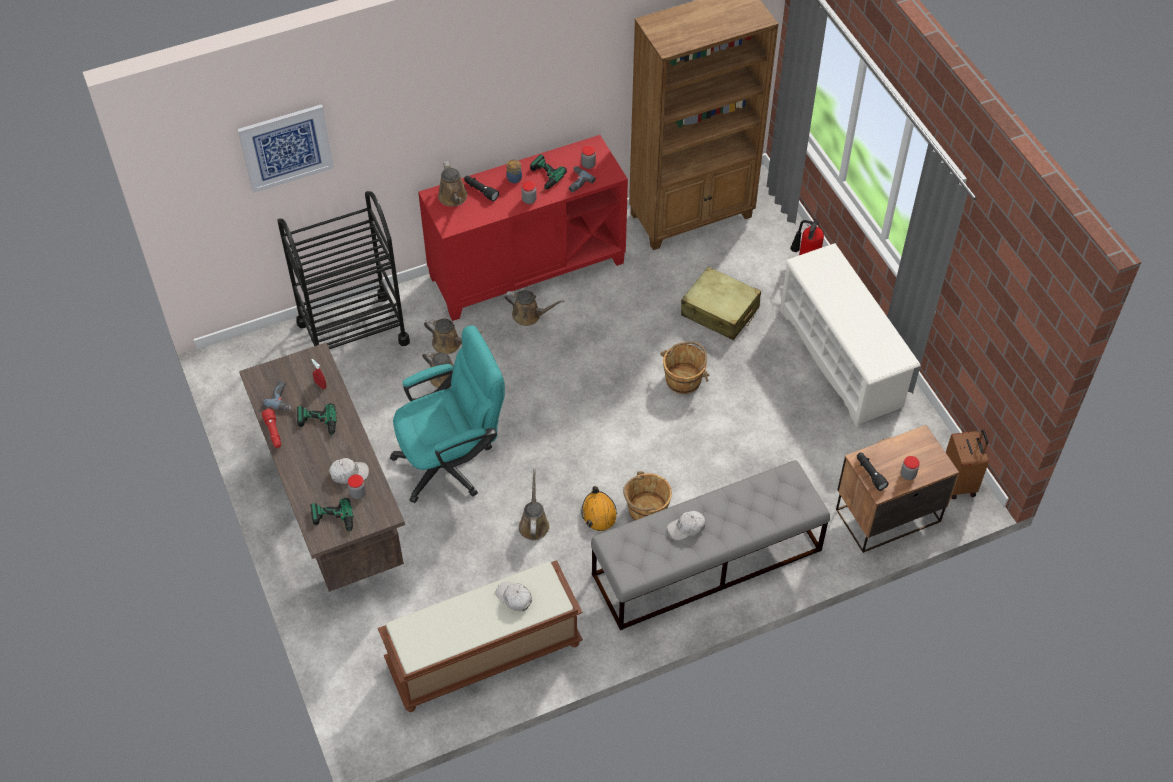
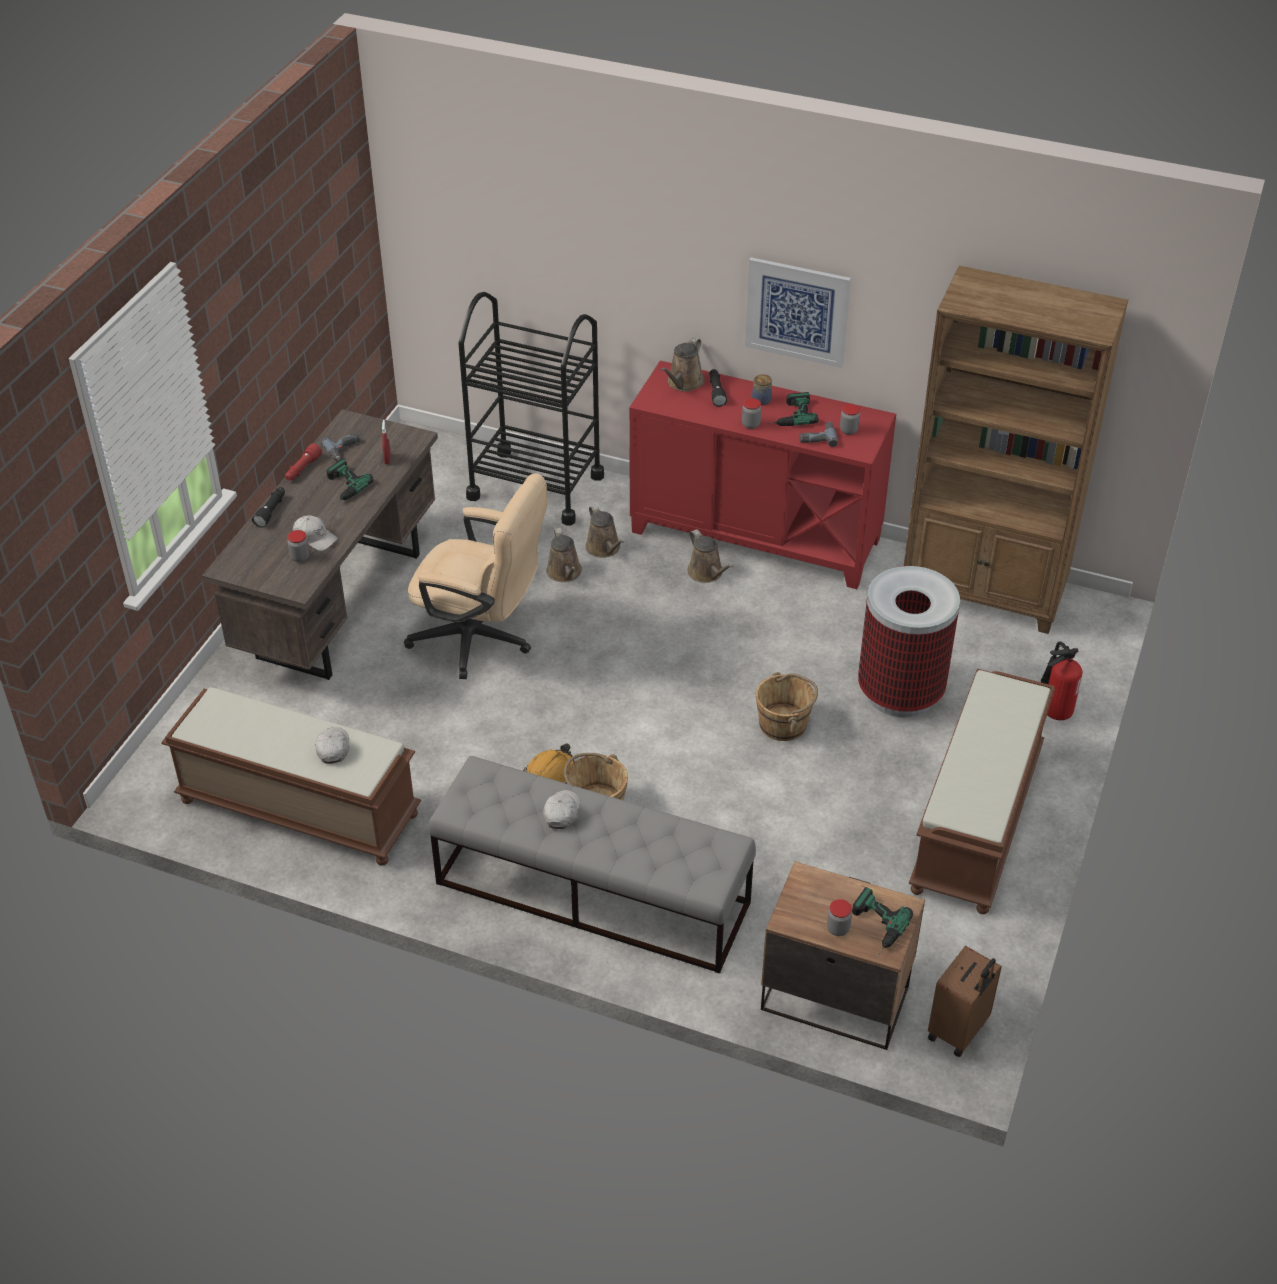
camera: 45 degrees right, 10 degrees down
picture [237,104,334,193] -> picture moved to [745,257,851,368]
power drill [310,498,353,538] -> power drill moved to [852,887,913,956]
turquoise office chair [390,326,505,503] -> beige office chair [404,473,547,679]
brown watering can [519,469,550,540] -> none
white cap [667,511,706,540] -> white cap turned 75 degrees clockwise [543,790,580,829]
beige suitcase [681,267,761,340] -> trash can [858,566,960,717]
white shoe rack [780,243,921,427] -> brown bench [909,668,1055,914]
black flashlight [857,453,889,491] -> black flashlight moved to [252,487,285,527]

